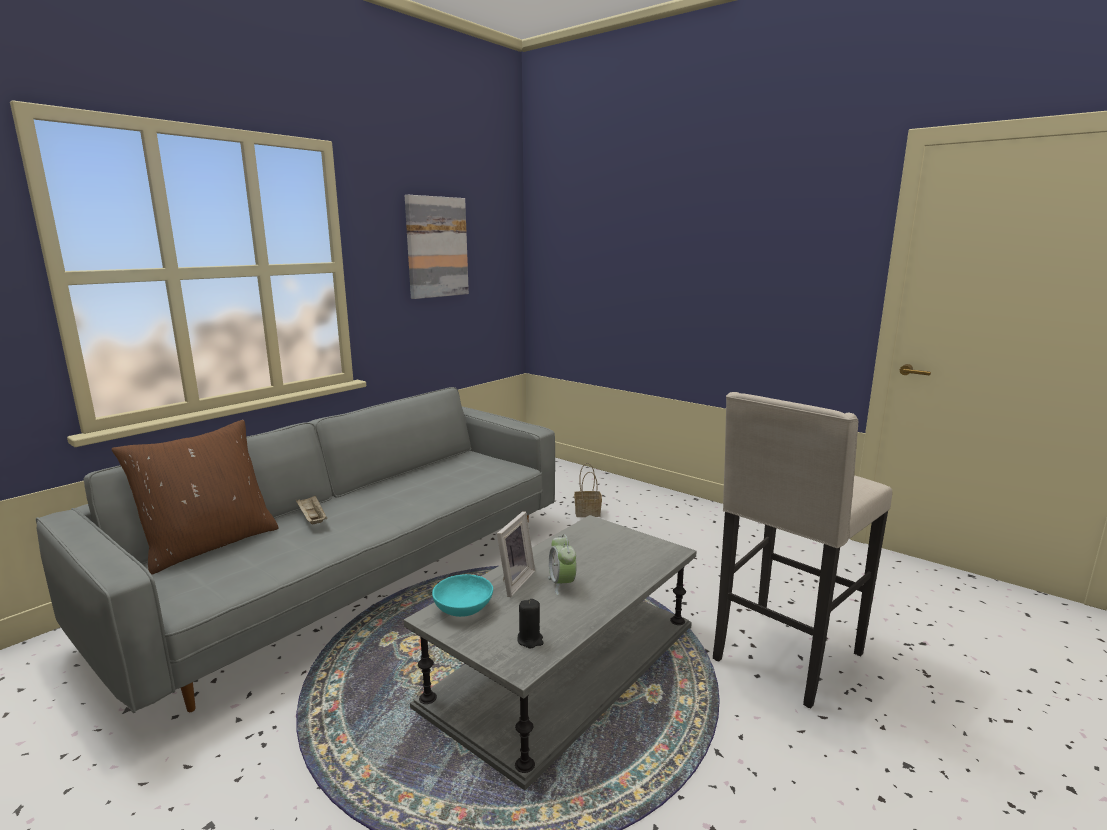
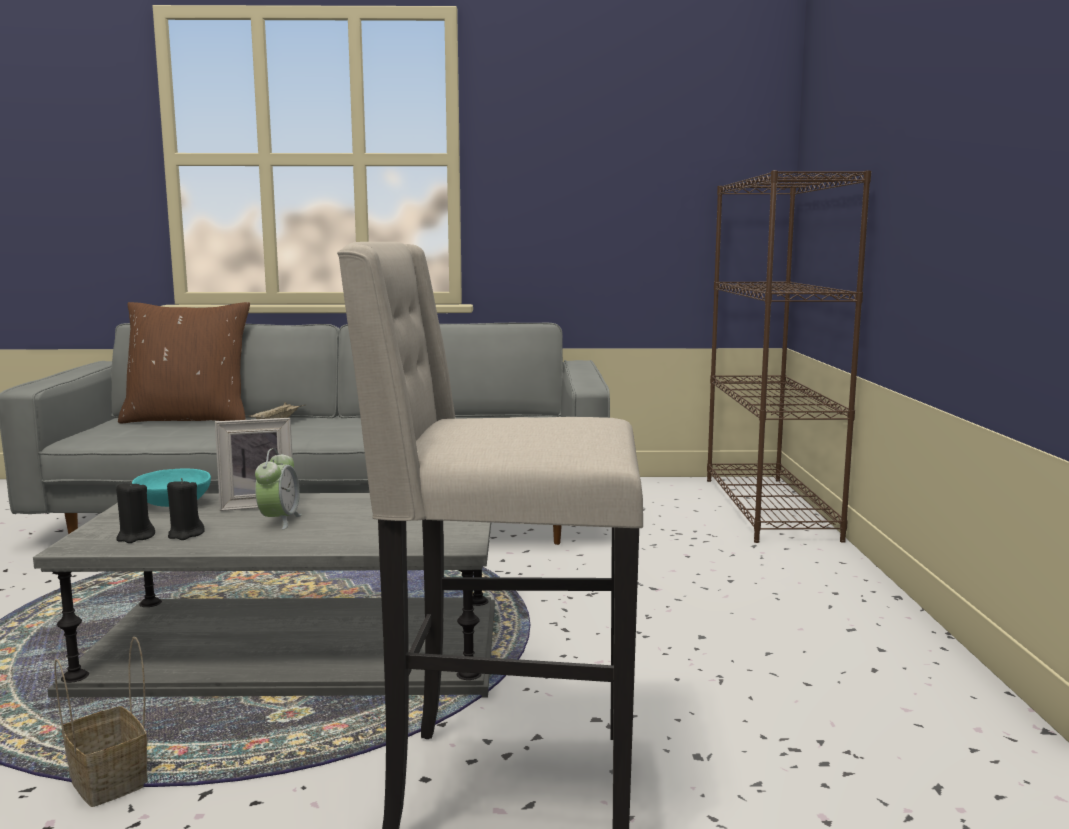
camera: 50 degrees right, 5 degrees down
picture [405,195,469,299] -> none
alarm clock [548,534,576,595] -> alarm clock turned 150 degrees clockwise [255,448,302,529]
basket [574,463,602,517] -> basket moved to [54,637,148,807]
none -> black candle [167,478,205,540]
none -> brown bookcase [707,170,871,543]

